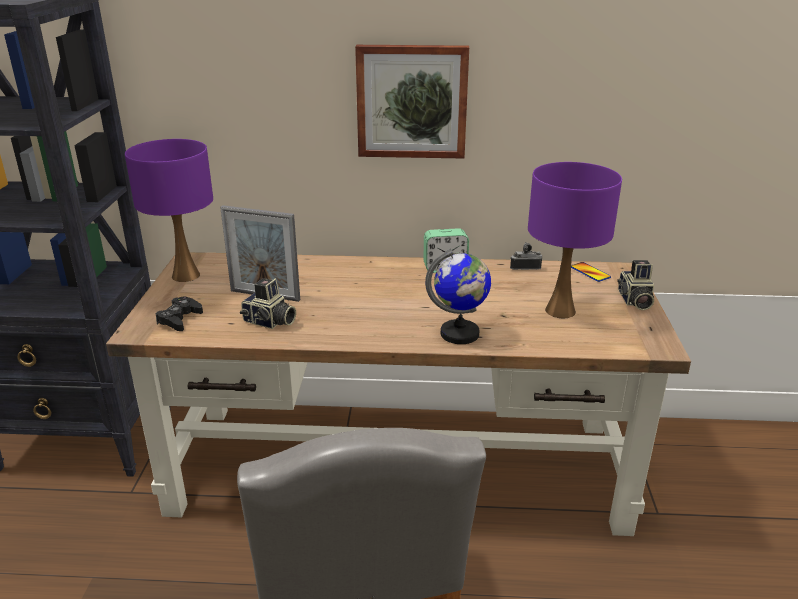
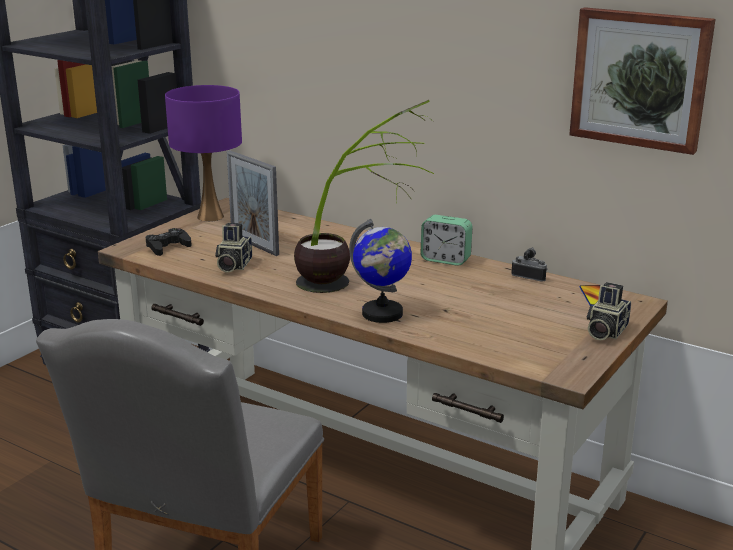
camera: 30 degrees right, 5 degrees down
camera [240,278,296,329] -> camera turned 45 degrees clockwise [215,223,252,272]
picture [355,45,469,159] -> picture moved to [569,7,715,155]
purple table lamp [528,162,622,318] -> none
none -> potted plant [294,100,434,293]

